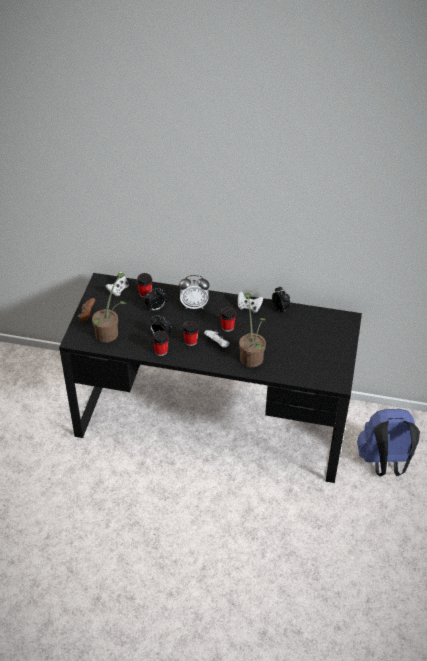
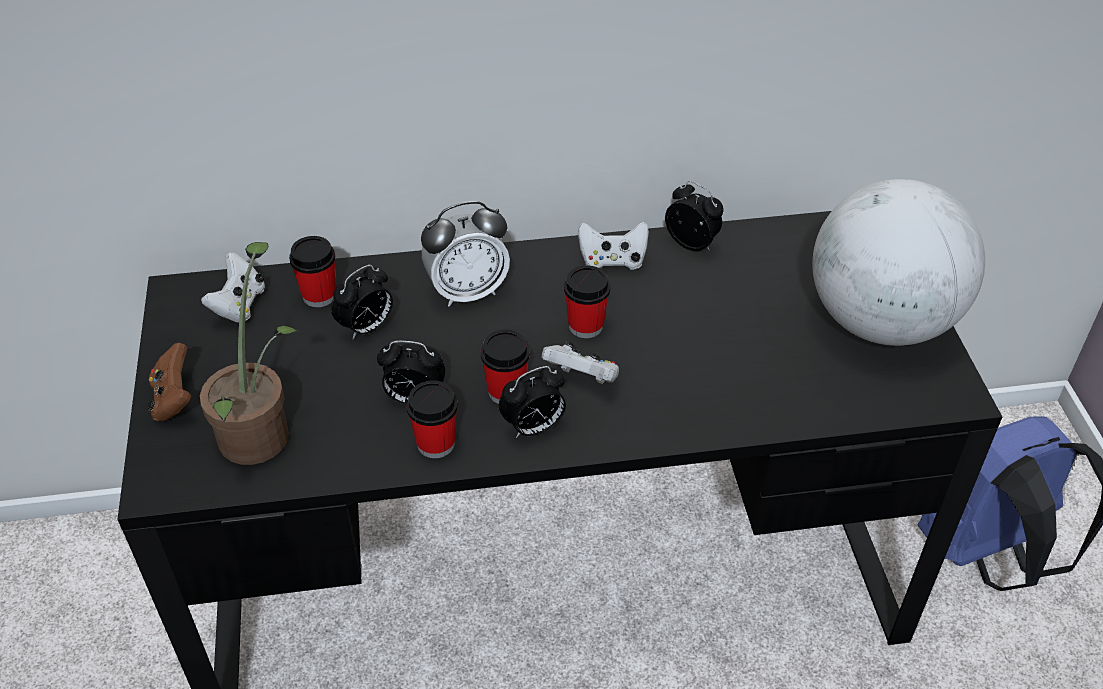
camera: 20 degrees left, 0 degrees up
potted plant [239,293,266,367] -> none
none -> alarm clock [499,366,566,438]
none -> globe [812,179,985,346]

